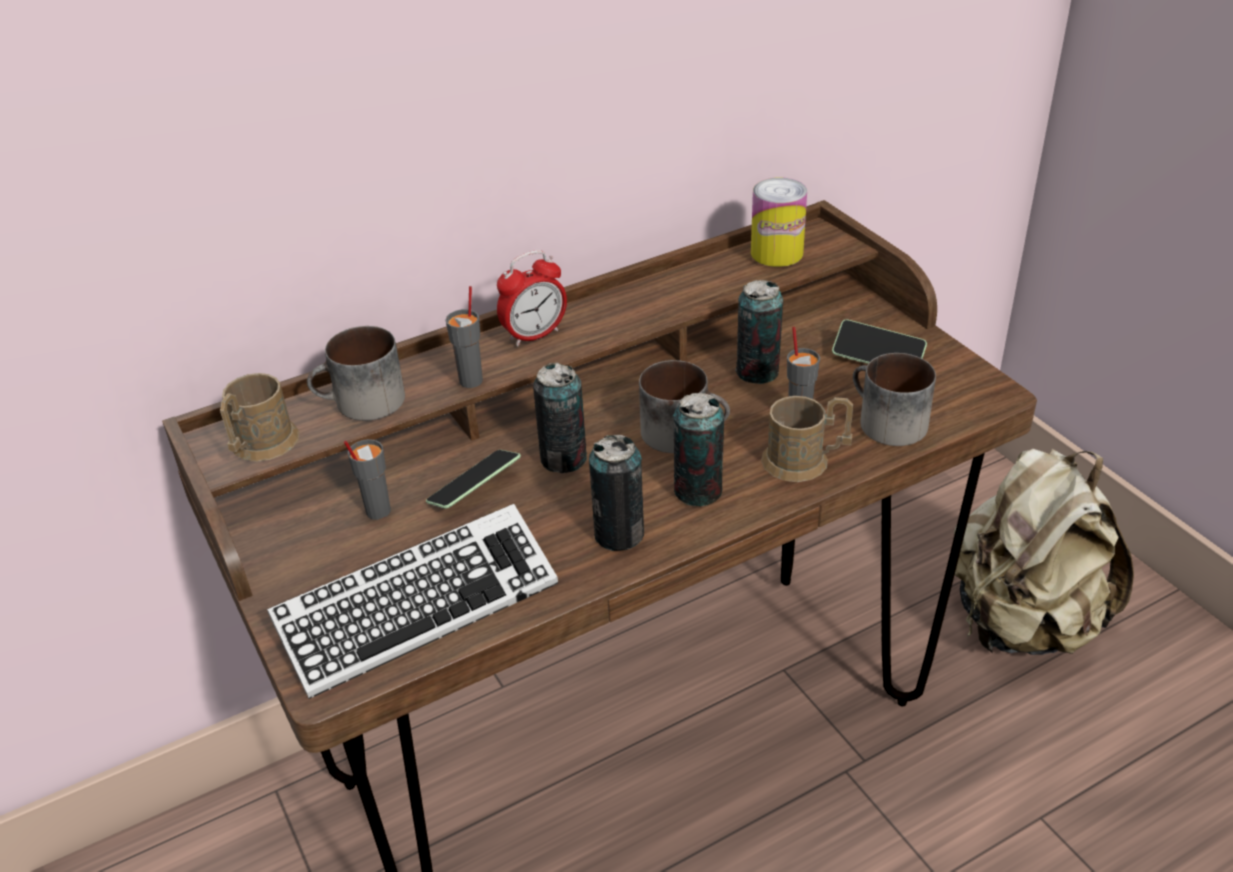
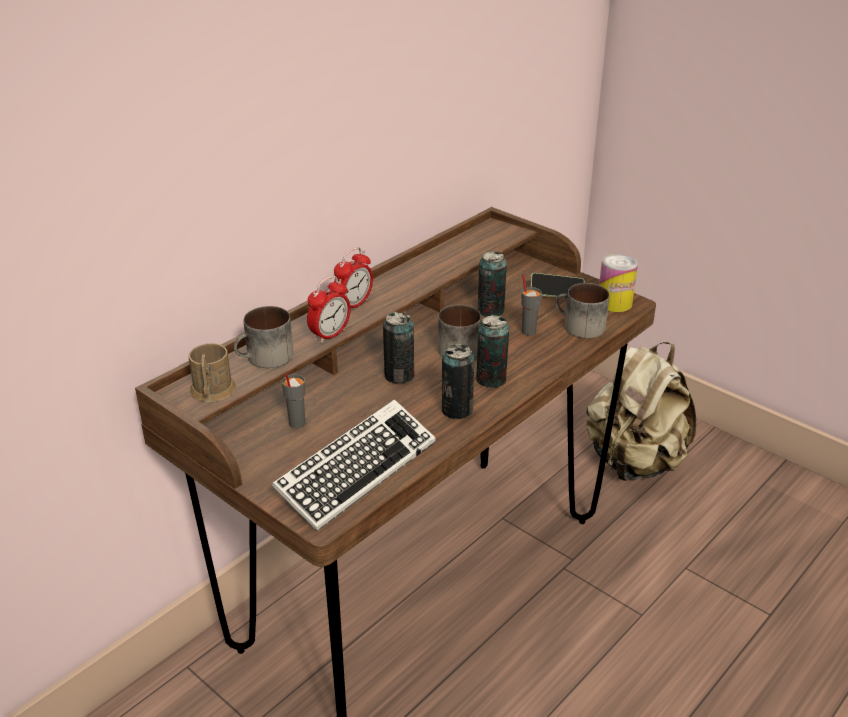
camera: 20 degrees left, 5 degrees down
phone [426,450,521,509] -> none
grey cup [446,286,483,388] -> alarm clock [307,276,351,344]
can [751,177,807,267] -> can moved to [599,254,638,312]
brown mug [761,396,853,482] -> none

